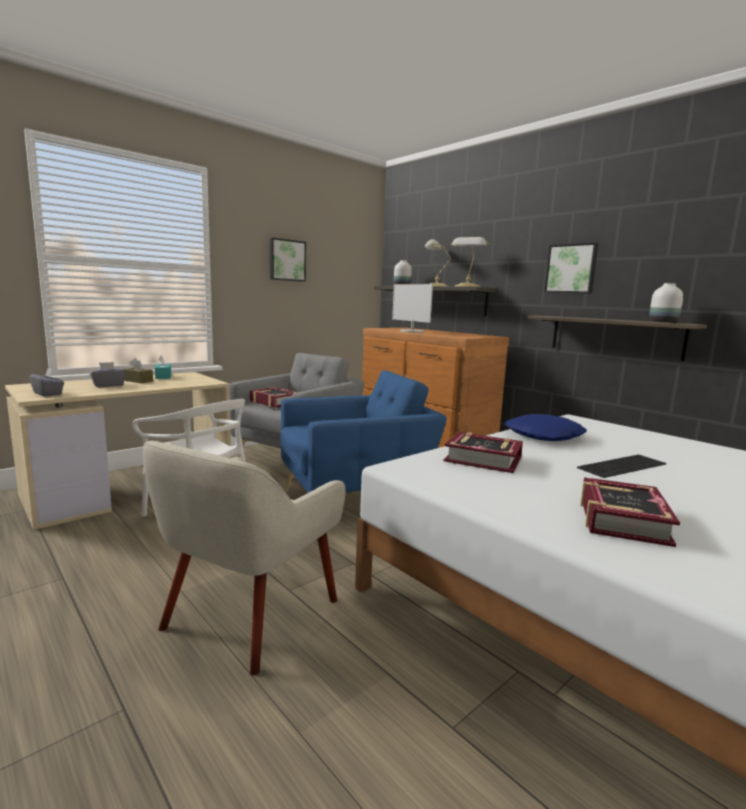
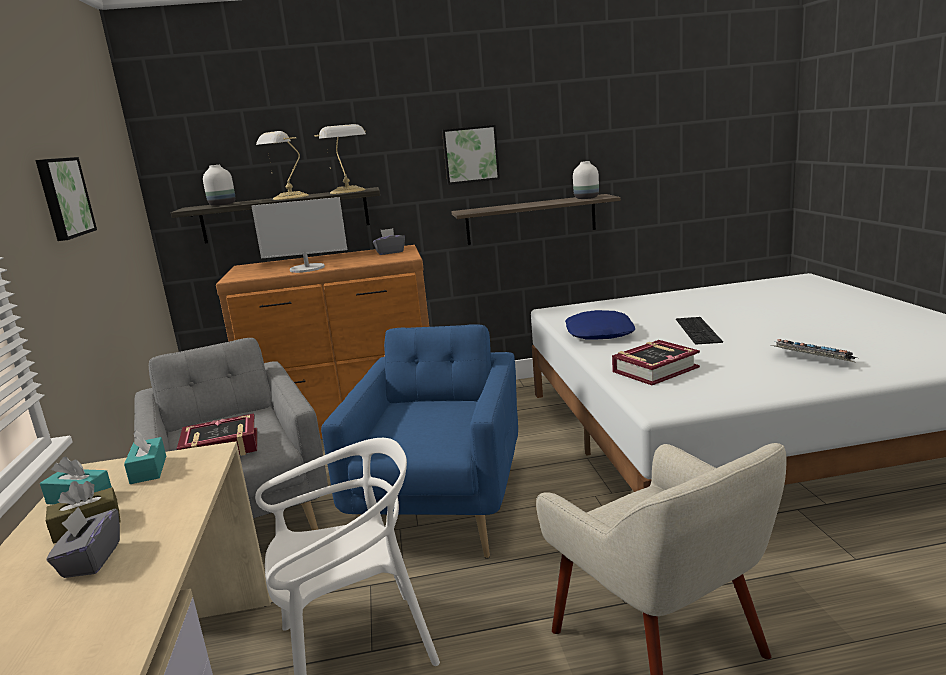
camera: 55 degrees left, 5 degrees up
grey tissue box [29,368,64,397] -> grey tissue box moved to [373,228,405,255]
book [580,477,680,547] -> keyboard [771,339,857,363]
none -> turquoise tissue box [124,430,166,484]

